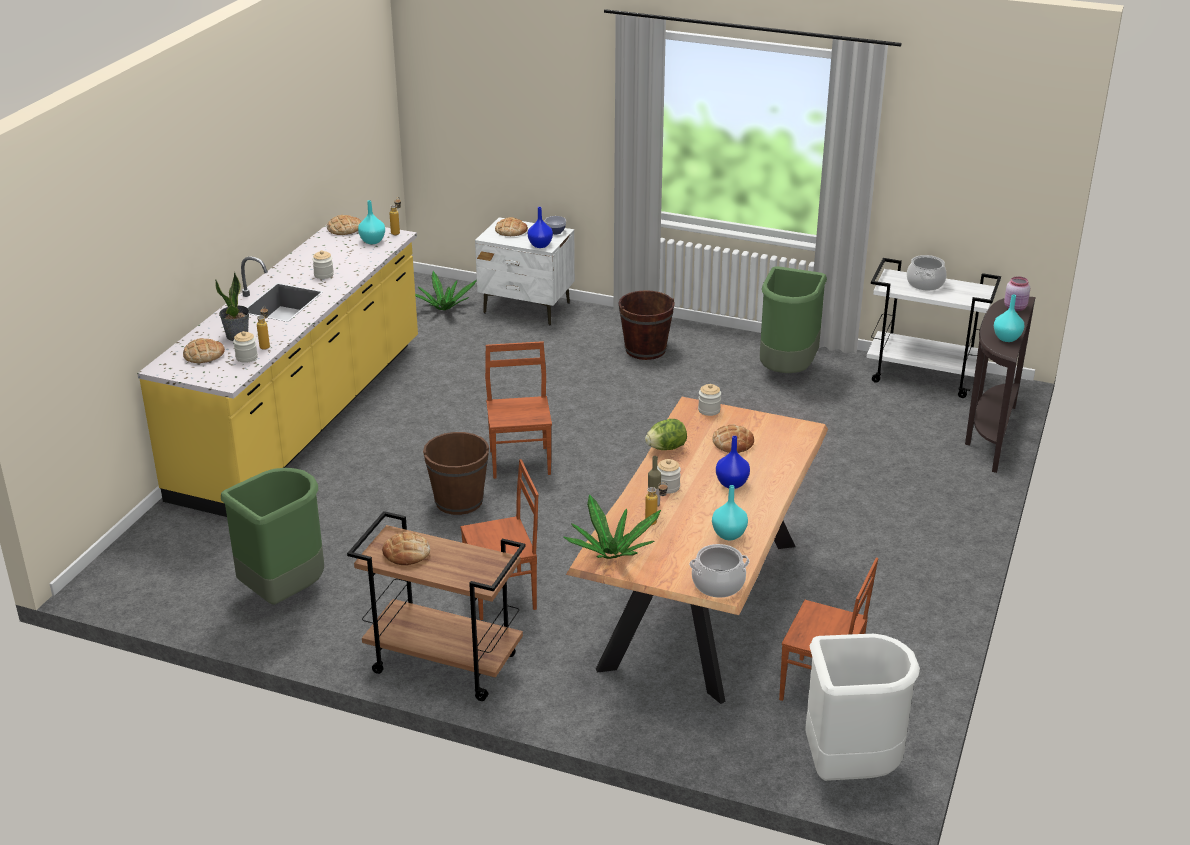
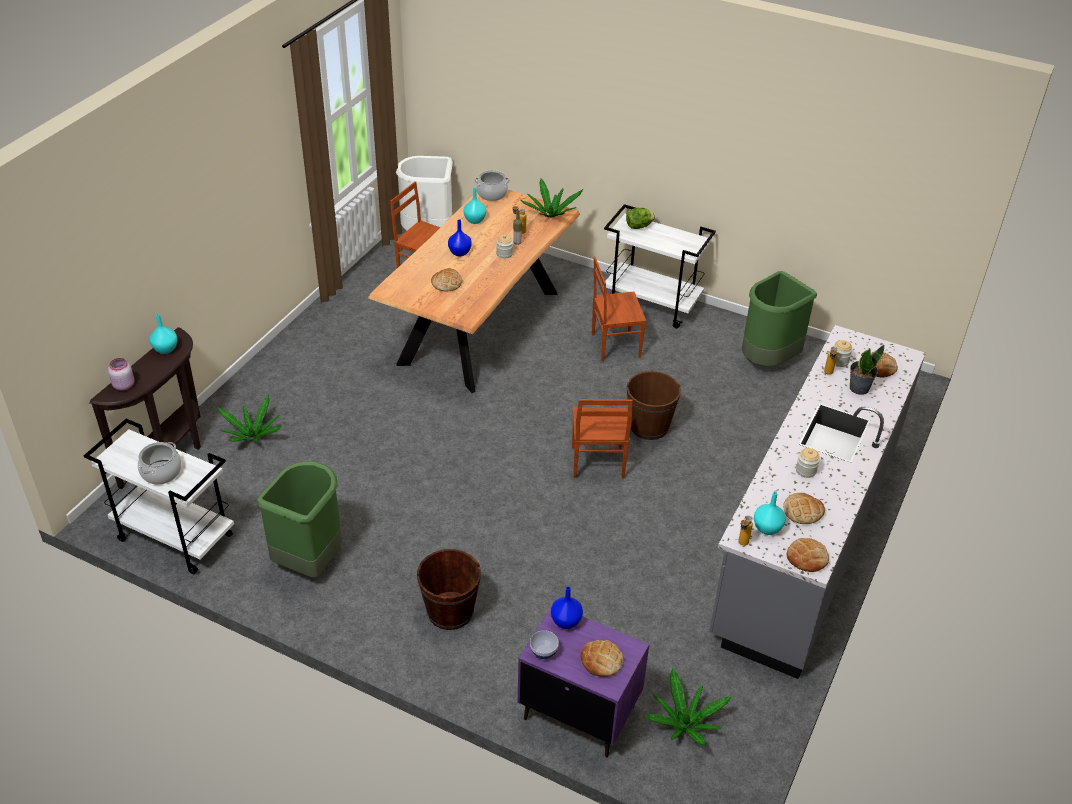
camera: 175 degrees left, 10 degrees up
yellow counter [137,225,418,517] -> grey counter [709,325,926,679]
brown cart [347,511,525,701] -> white cart [603,204,716,328]
bread [382,532,430,565] -> bread moved to [783,493,825,524]
white nightstand [475,217,575,326] -> purple nightstand [518,606,649,757]
lettuce [645,419,687,450] -> lettuce moved to [626,208,655,229]
jar [698,384,721,416] -> none
none -> potted plant [217,395,282,442]

